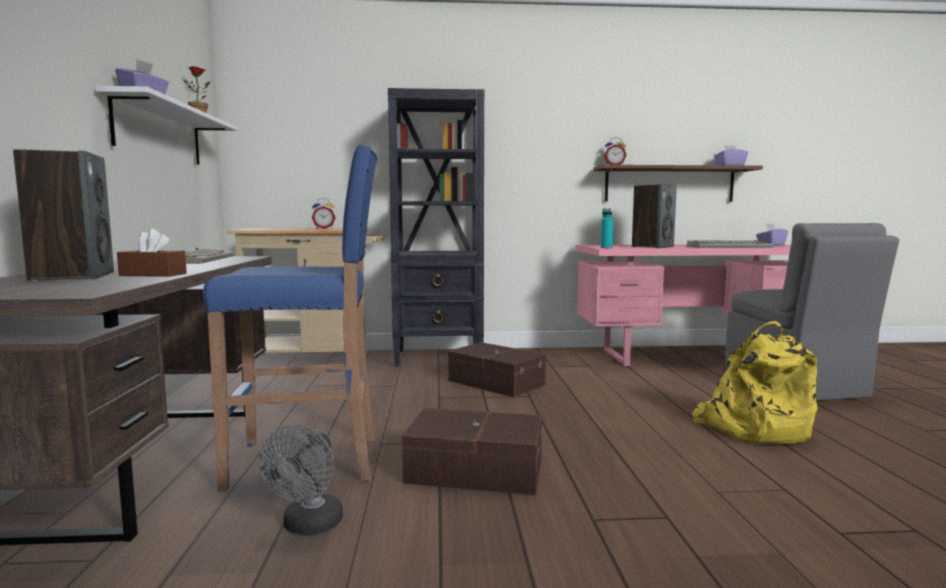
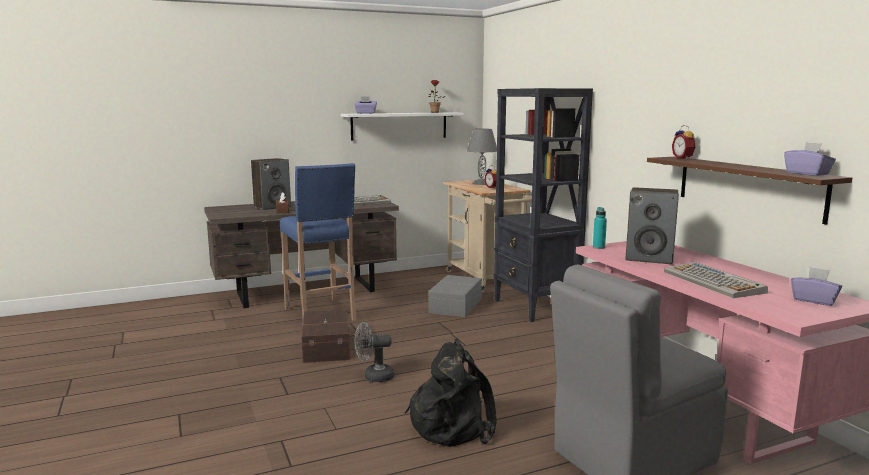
camera: 70 degrees right, 5 degrees up
grey fan [259,424,343,535] -> grey fan moved to [355,322,394,382]
brown storage box [448,342,546,397] -> none
yellow backpack [692,321,818,444] -> black backpack [405,338,497,447]
none -> grey storage box [428,275,482,317]
none -> grey table lamp [467,128,497,185]

